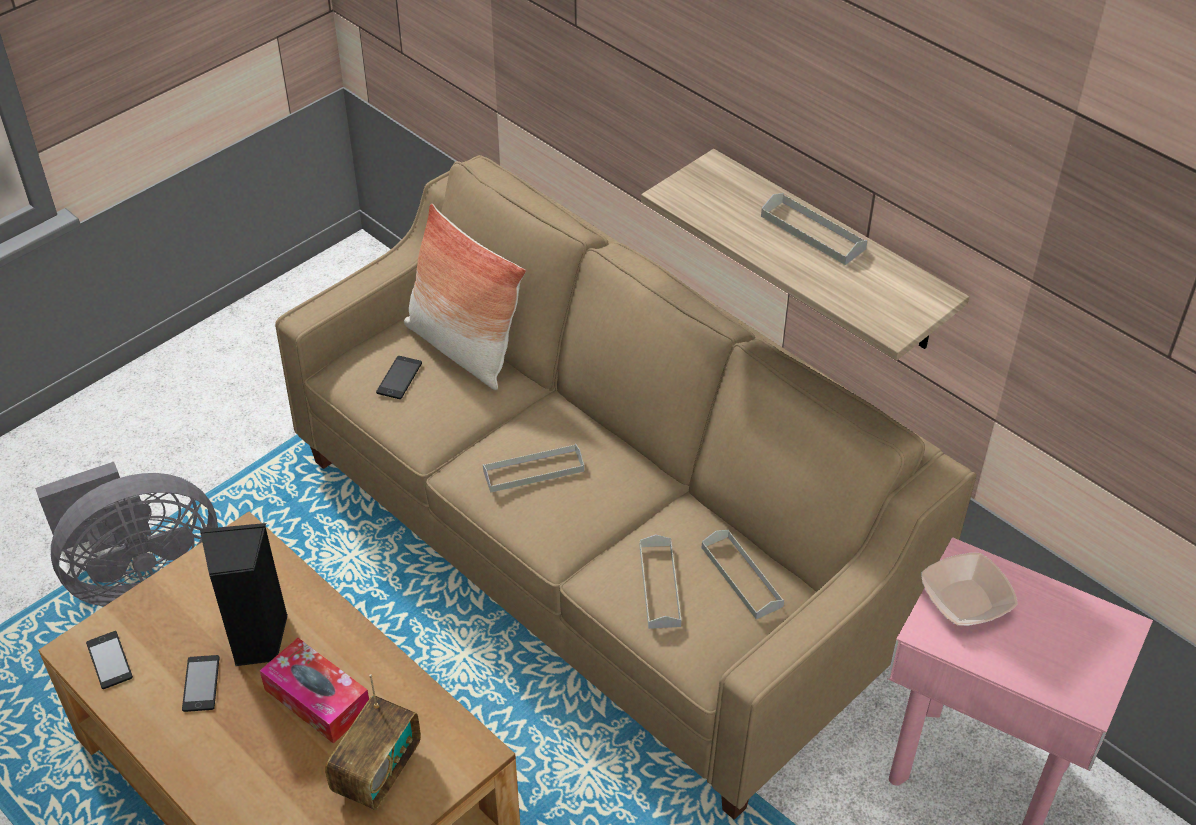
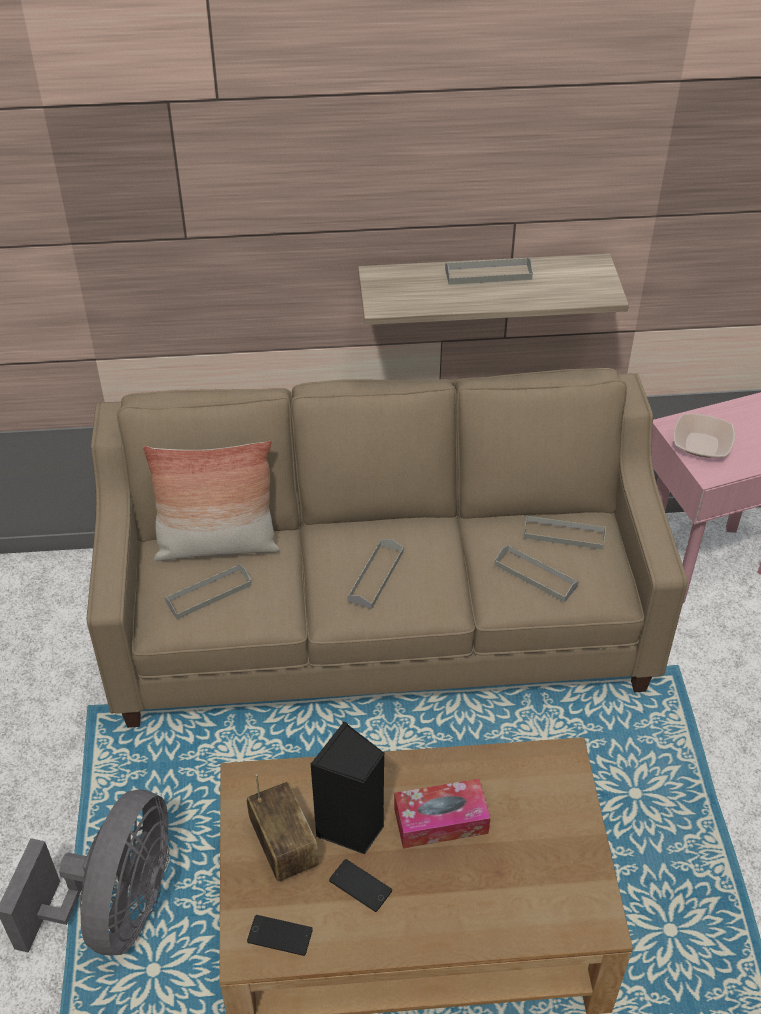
camera: 50 degrees left, 0 degrees up
radio [325,674,421,811] -> radio moved to [247,774,319,881]
phone [376,356,422,399] -> grey tray [165,564,252,619]

